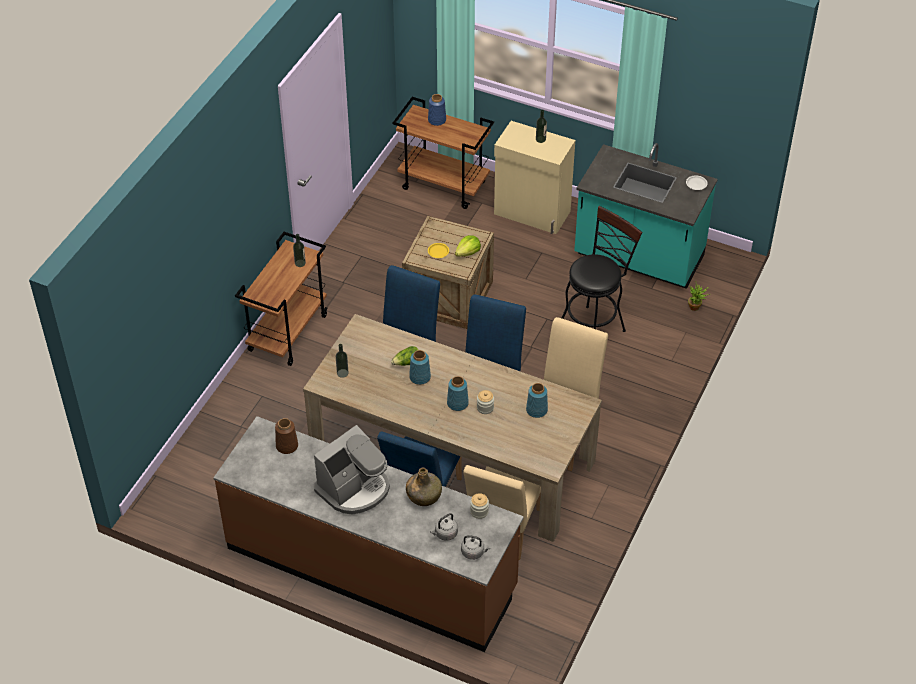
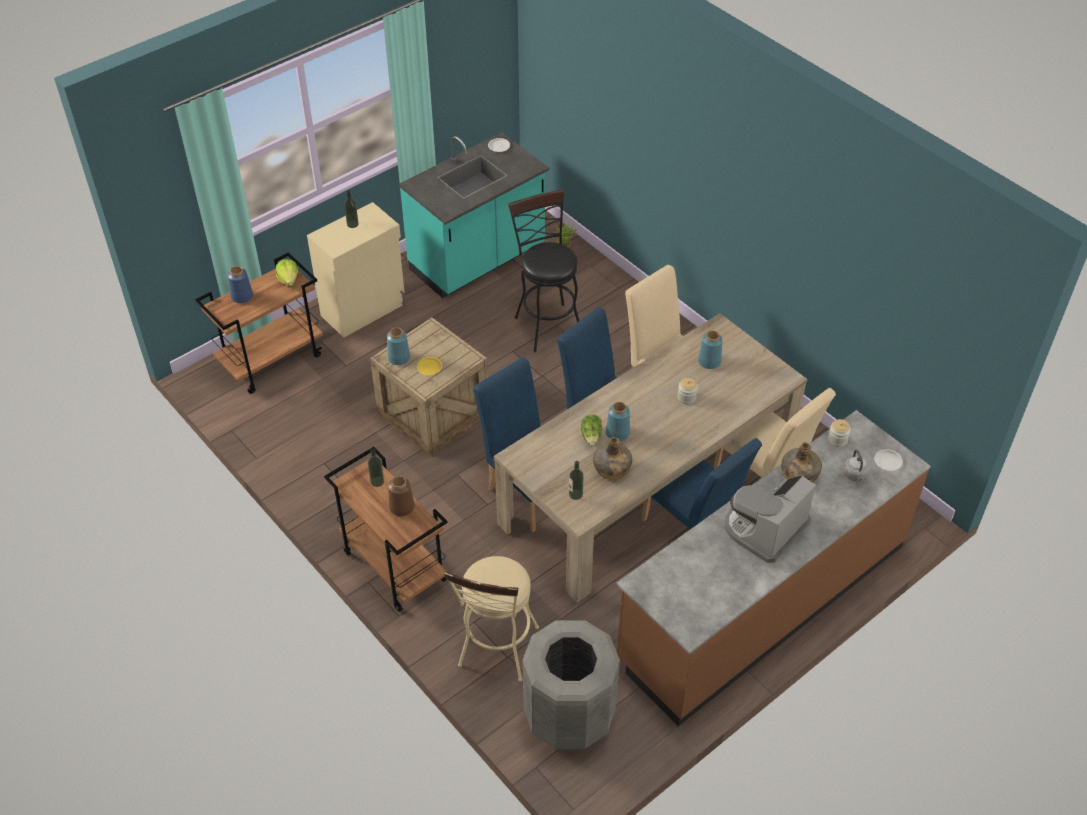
camera: 65 degrees left, 0 degrees up
brown vase [275,418,298,454] -> brown vase moved to [388,476,415,516]
coffee machine [314,425,390,514] -> coffee machine turned 120 degrees counterclockwise [725,475,816,563]
blue vase [447,376,469,411] -> blue vase moved to [387,327,410,365]
lettuce [455,235,481,257] -> lettuce moved to [276,259,298,286]
grey kettle [461,535,490,560] -> white plate [874,449,903,471]
none -> beige stool [444,556,539,681]
none -> grey trash can [523,620,620,750]
none -> green bottle [593,437,632,480]

